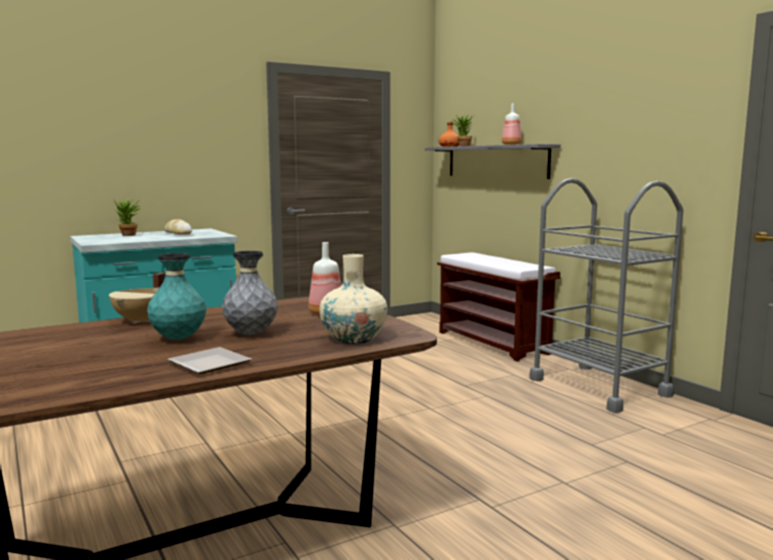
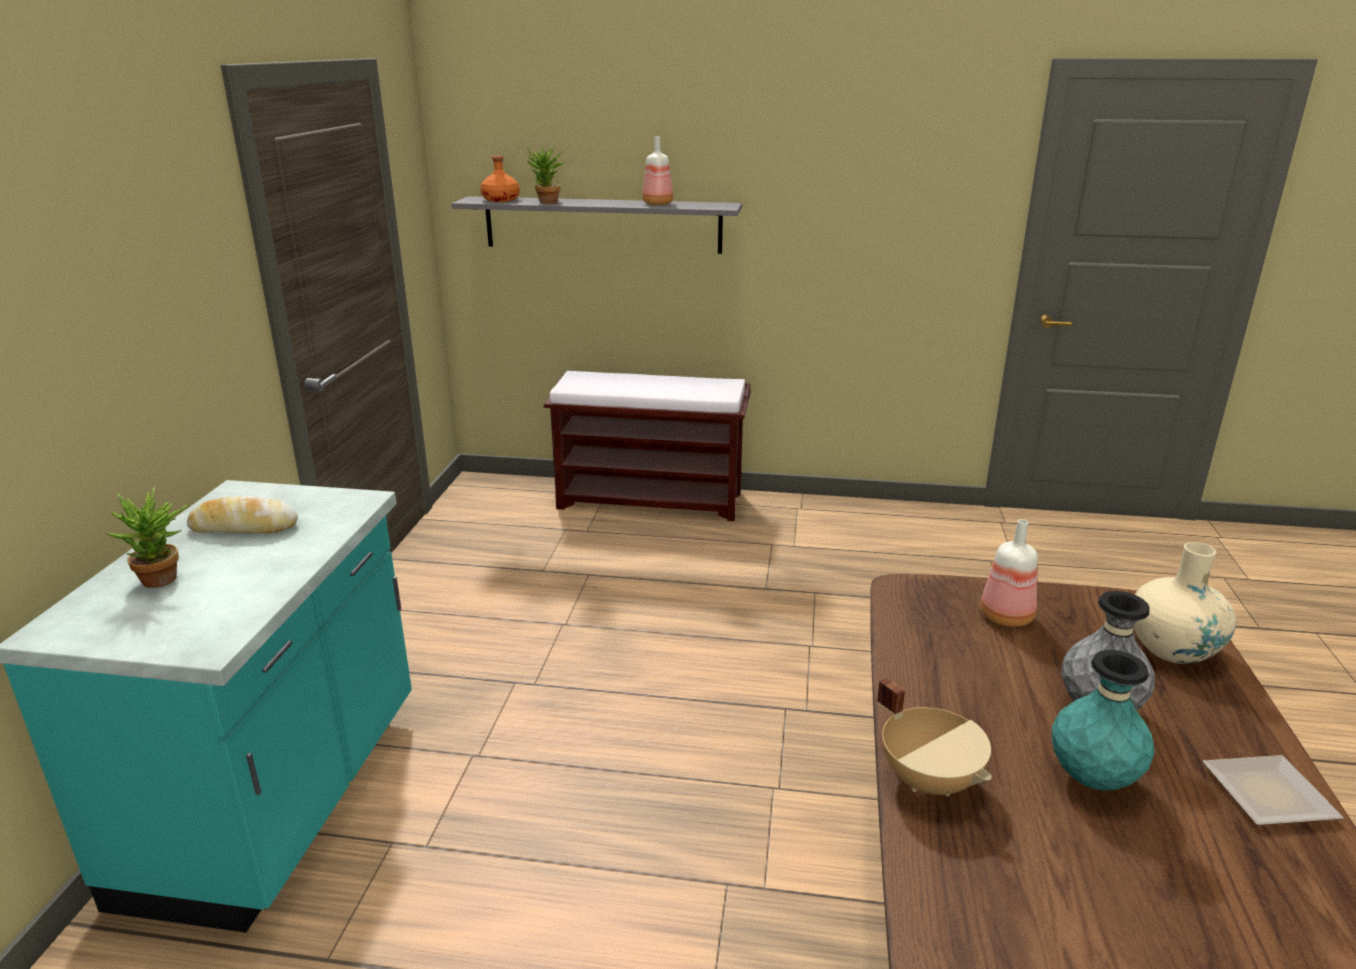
camera: 50 degrees left, 15 degrees up
grey cart [529,178,683,413] -> none

